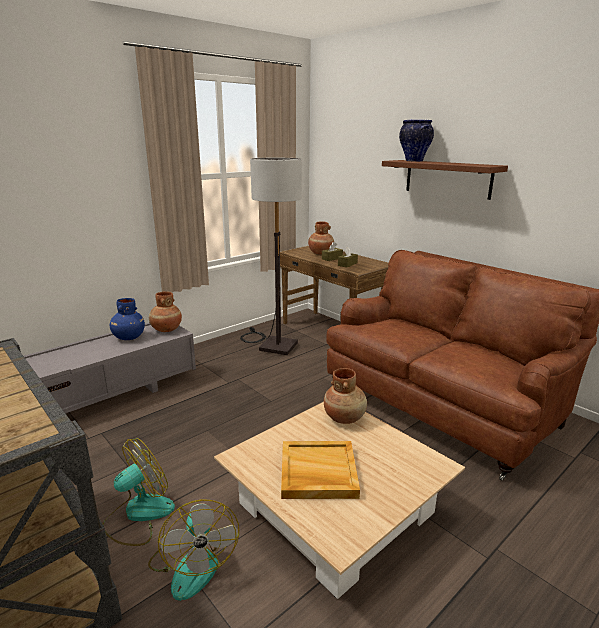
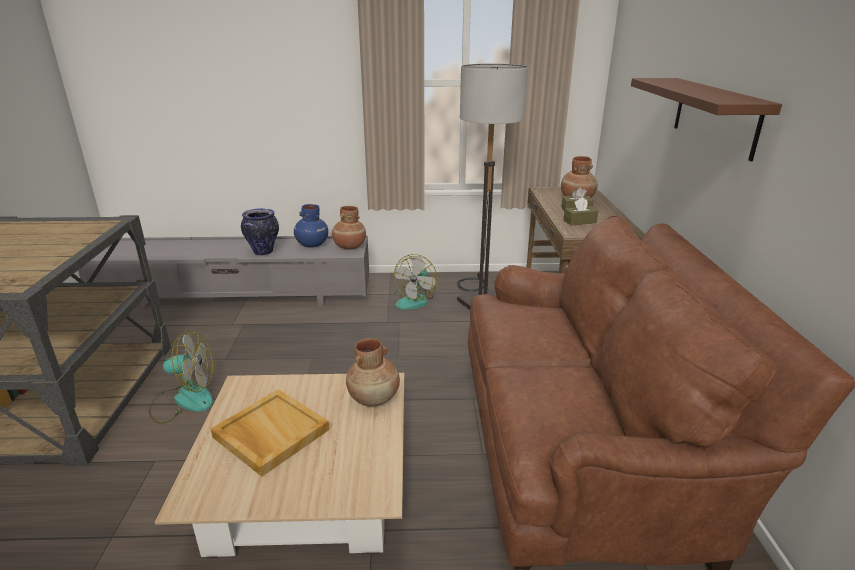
camera: 40 degrees right, 5 degrees up
fan [148,499,239,601] -> fan moved to [394,254,438,309]
vase [399,120,434,162] -> vase moved to [241,208,279,255]

